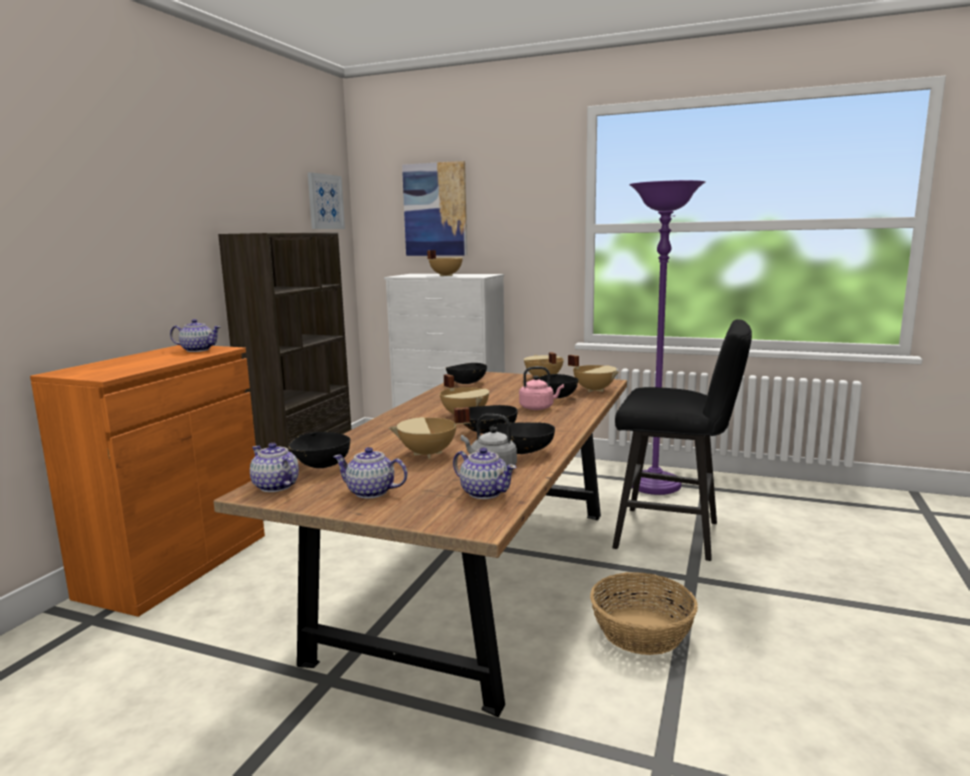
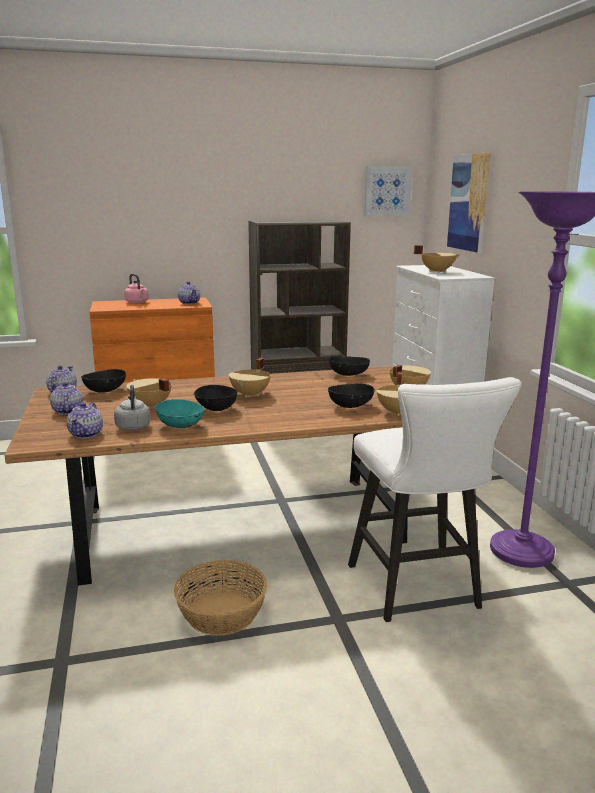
camera: 55 degrees right, 5 degrees up
black bowl [490,422,555,454] -> turquoise bowl [155,399,205,428]
pink kettle [519,366,564,410] -> pink kettle moved to [125,274,148,304]
black stool [612,319,752,561] -> white stool [348,377,521,622]

